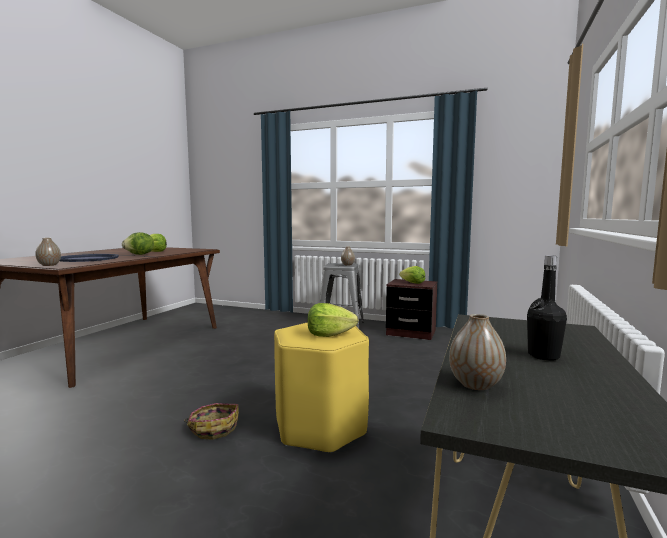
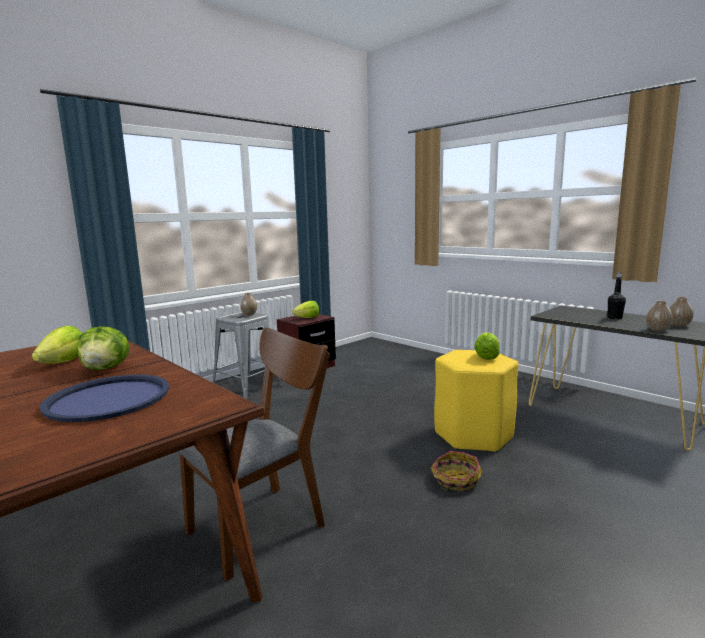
camera: 65 degrees left, 5 degrees up
vase [35,238,61,266] -> vase moved to [669,297,694,327]
none -> brown chair [178,328,330,581]

